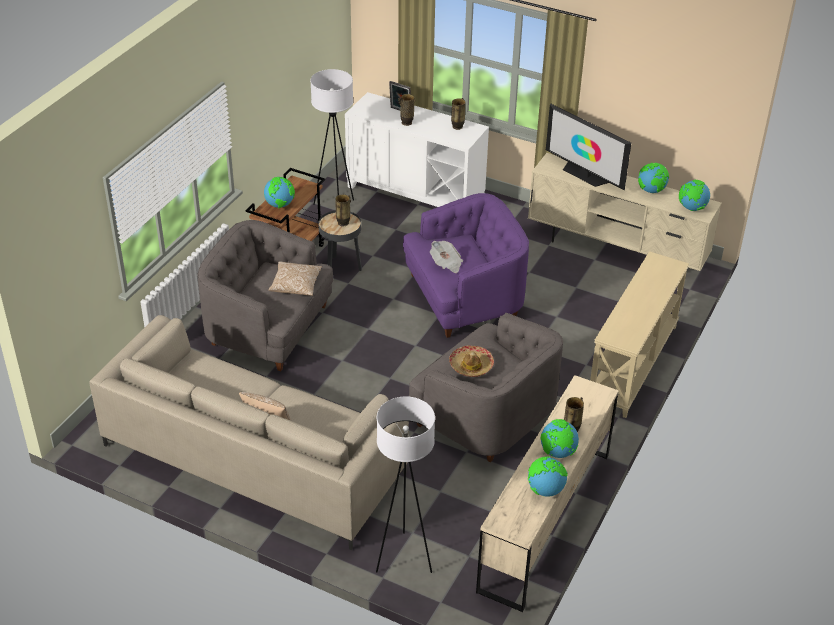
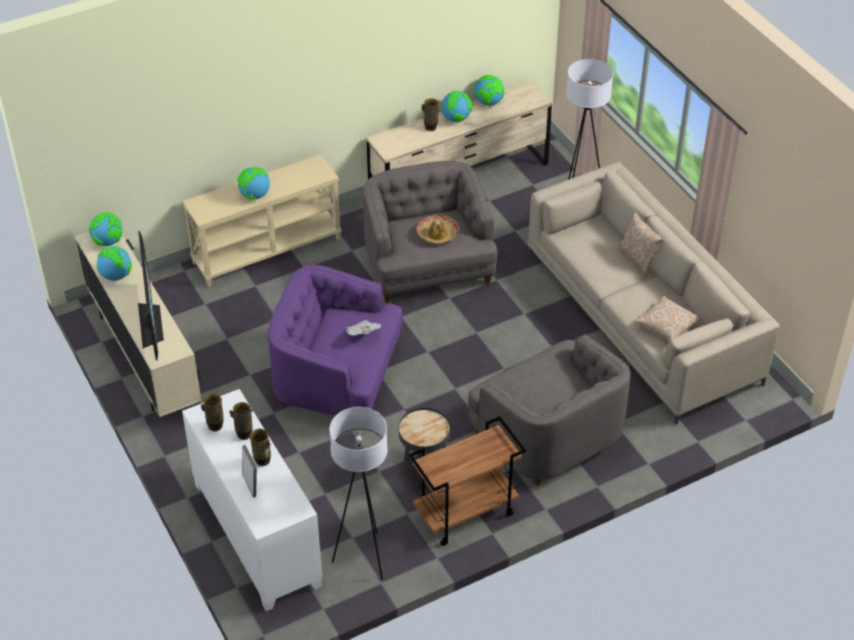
camera: 145 degrees left, 5 degrees up
globe [264,177,295,208] -> globe moved to [237,167,270,200]
pillow [268,262,322,296] -> pillow moved to [634,296,701,342]
vase [335,194,351,226] -> vase moved to [229,402,253,440]

